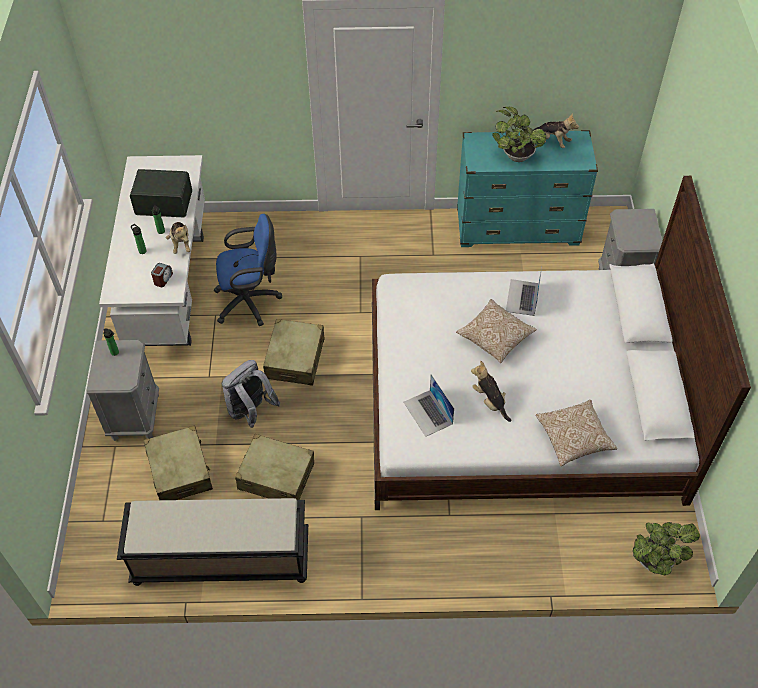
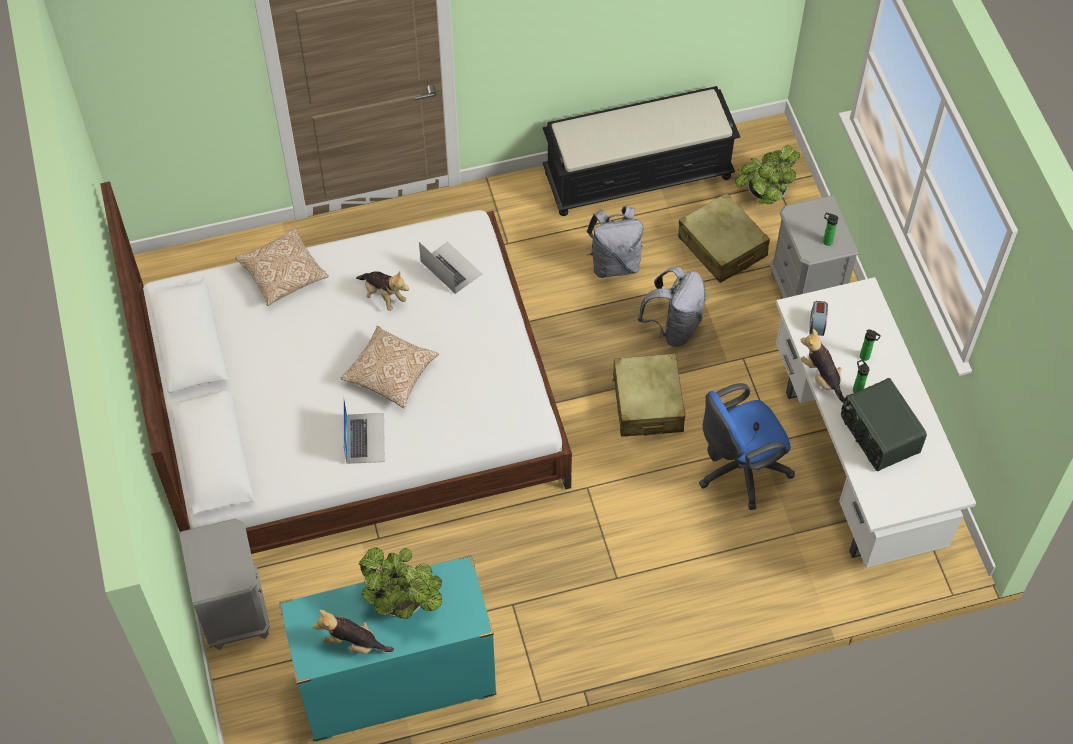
camera: 165 degrees right, 5 degrees up
radio [130,169,192,217] -> radio turned 75 degrees clockwise [841,378,927,471]
beige suitcase [235,434,314,500] -> grey backpack [587,206,643,278]
potted plant [633,522,700,575] -> potted plant moved to [735,145,800,204]

